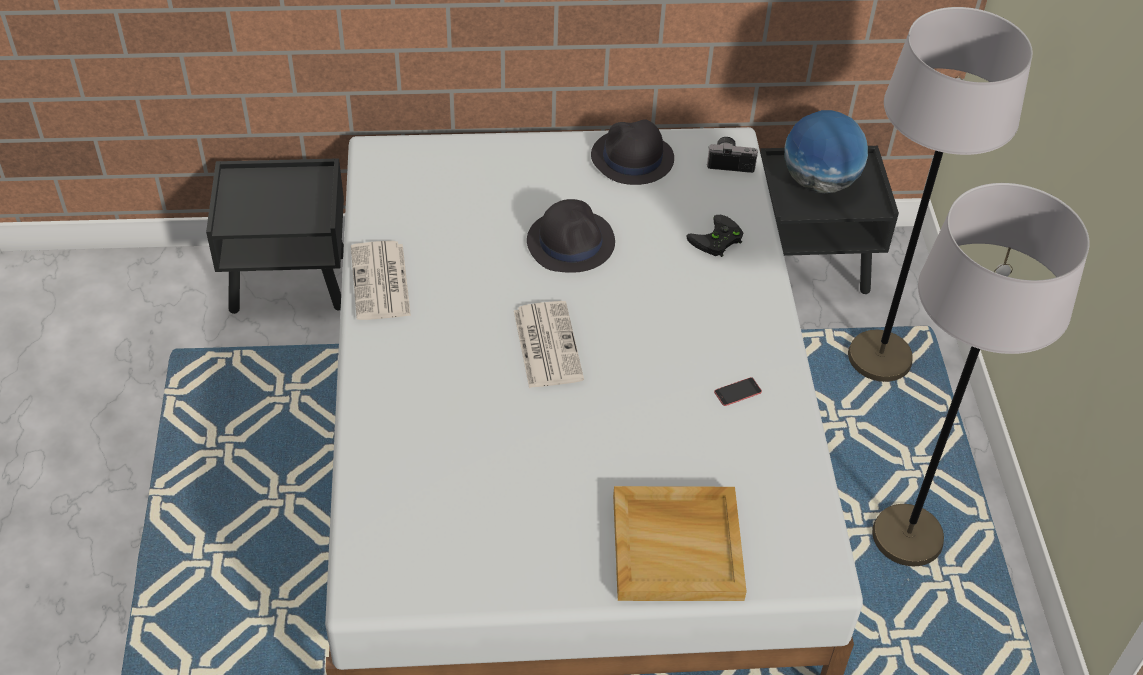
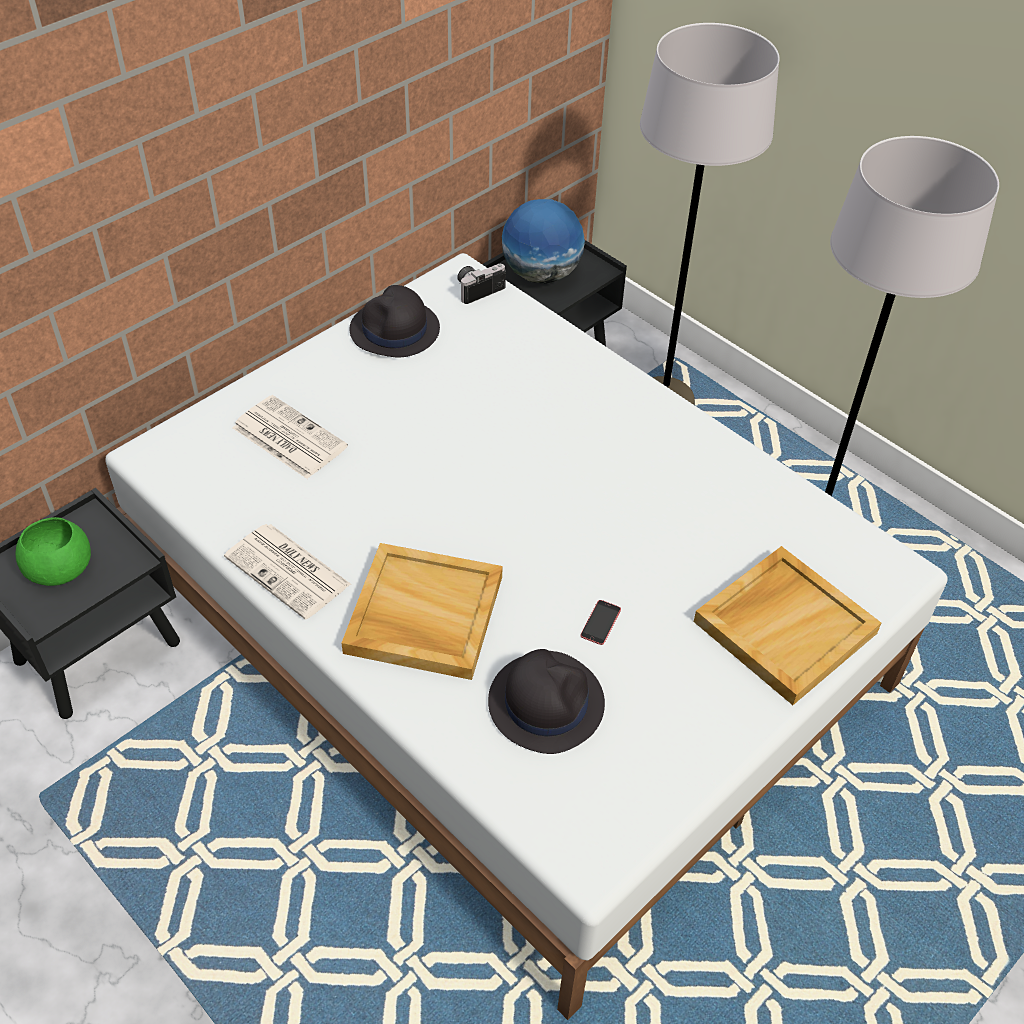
camera: 40 degrees left, 0 degrees up
newspaper [514,301,584,388] -> newspaper moved to [233,395,348,479]
black hat [527,199,615,273] -> black hat moved to [488,649,605,754]
black game controller [686,215,743,257] -> none
phone [714,377,762,406] -> phone moved to [581,600,621,645]
none -> green bowl [16,517,91,586]
none -> beige tray [341,543,503,680]

